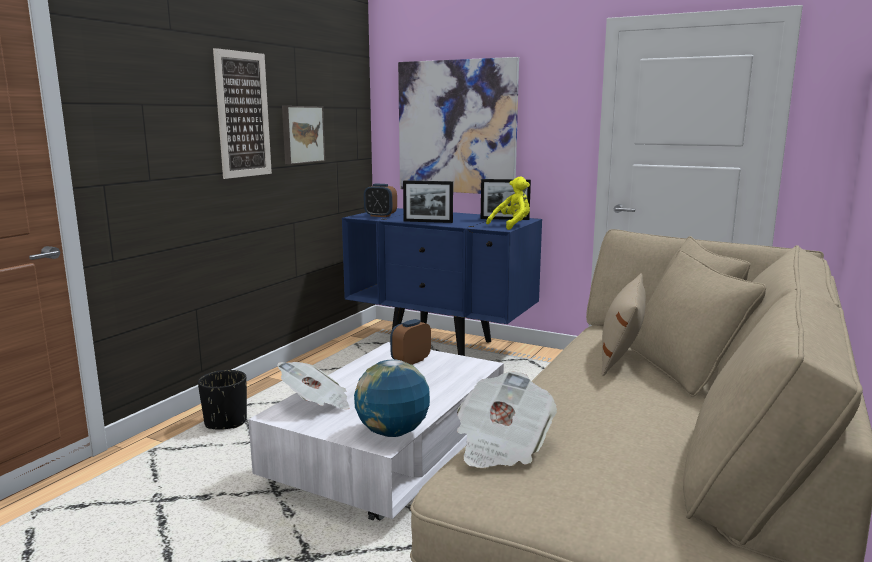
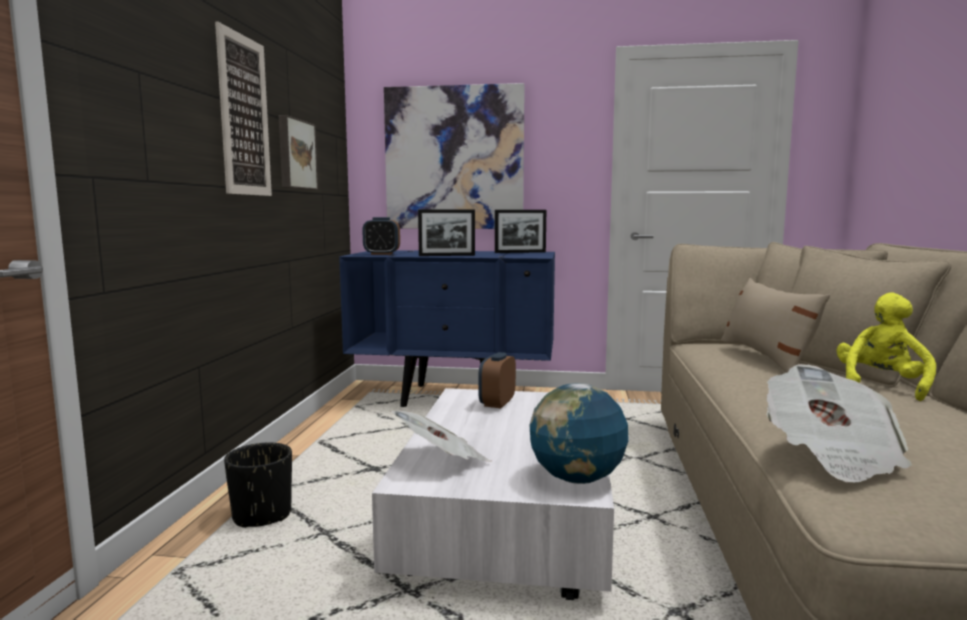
camera: 20 degrees left, 5 degrees down
yellow plush toy [486,176,530,230] -> yellow plush toy moved to [836,293,936,401]

